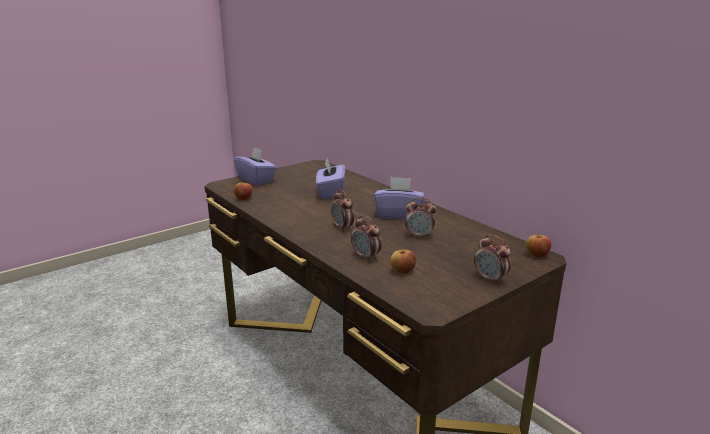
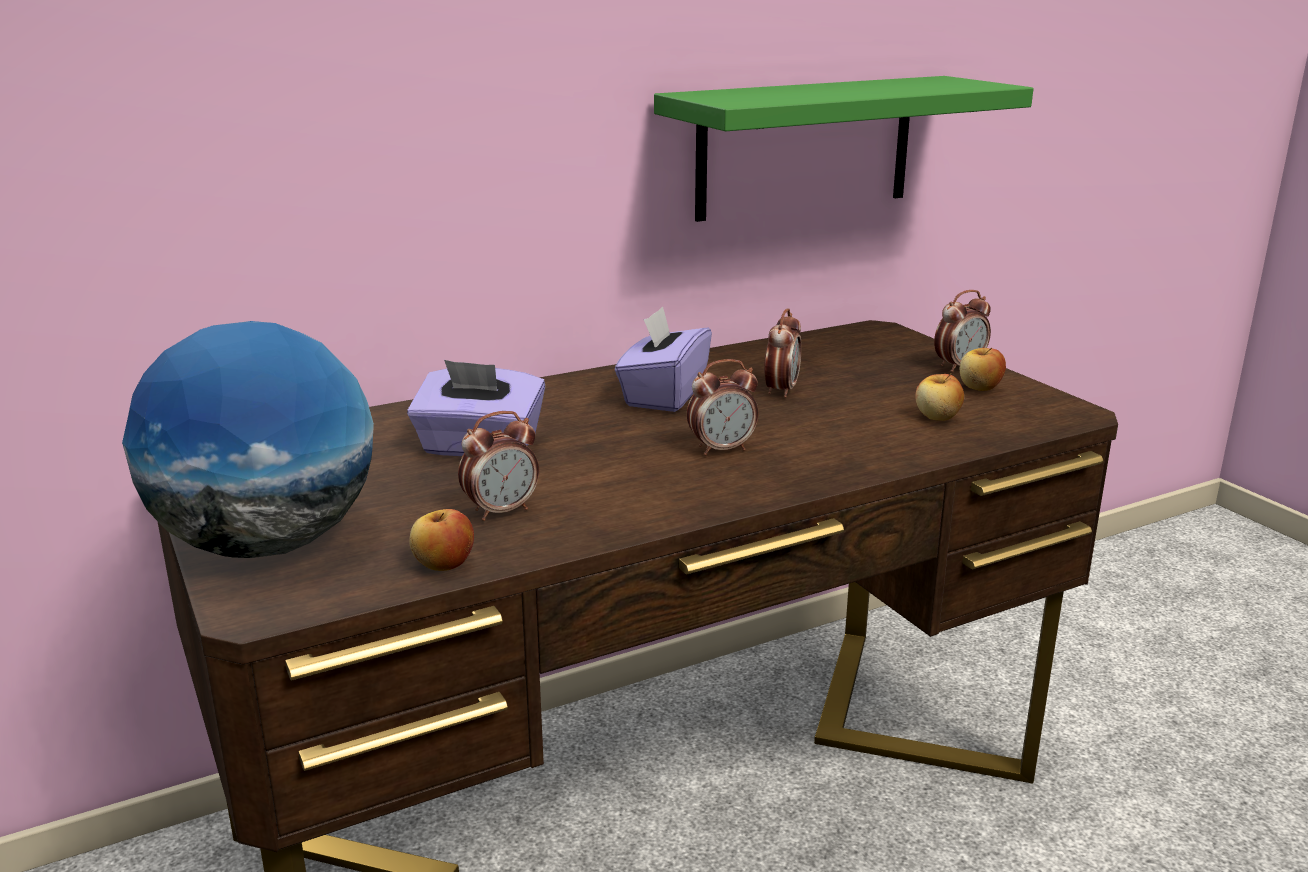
camera: 80 degrees left, 0 degrees up
purple tissue box [234,147,277,186] -> globe [122,321,374,558]
alarm clock [351,215,382,262] -> alarm clock moved to [458,411,539,521]
apple [526,235,551,258] -> apple moved to [960,347,1006,391]
none -> green shelf [654,76,1033,222]

